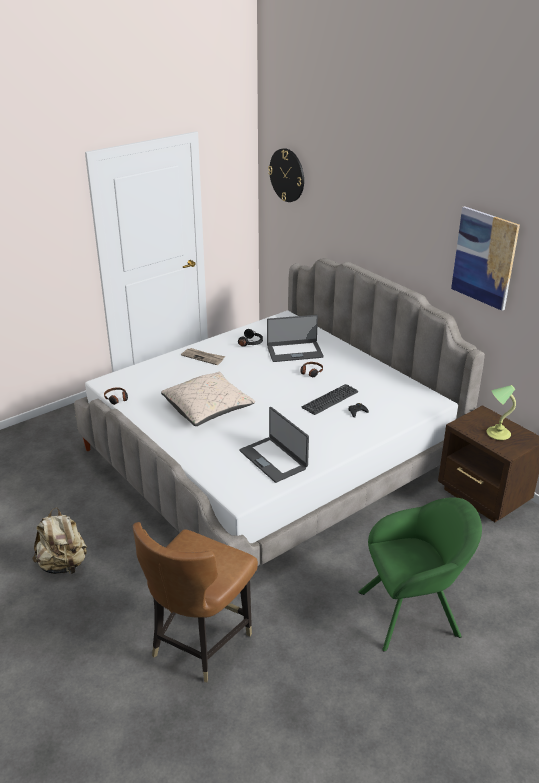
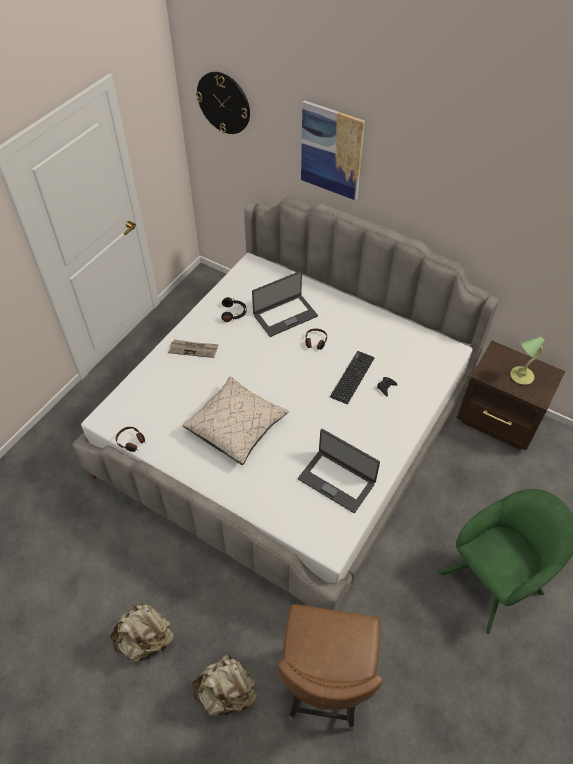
camera: 20 degrees left, 20 degrees up
picture [451,206,520,311] -> picture moved to [301,100,365,200]
none -> beige backpack [192,654,257,716]

